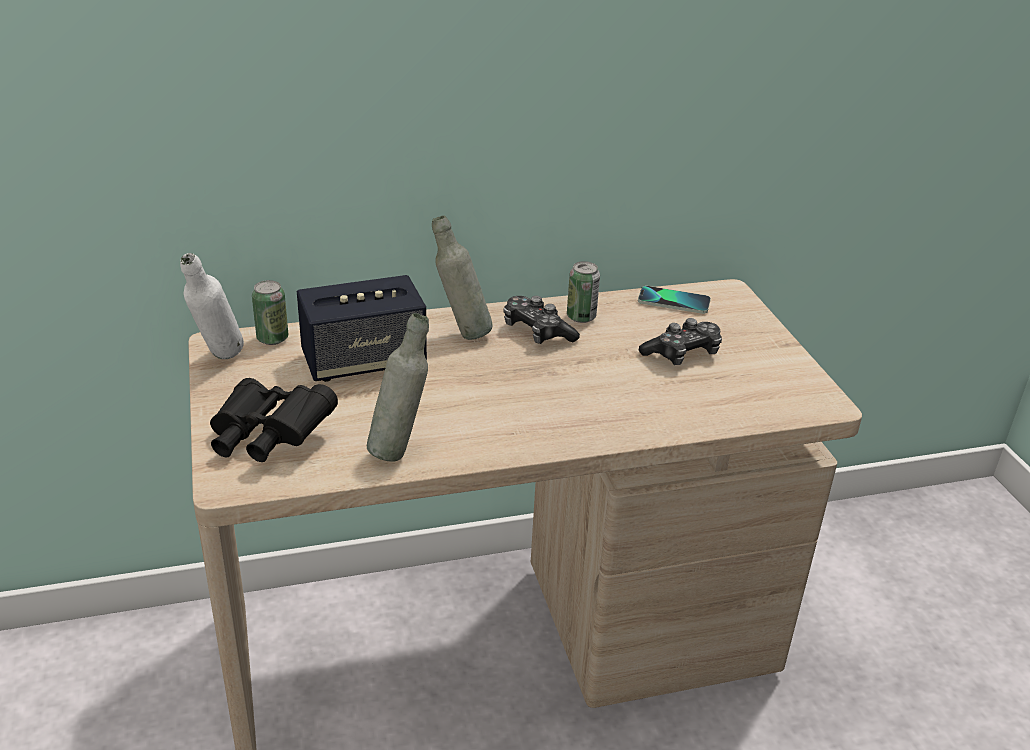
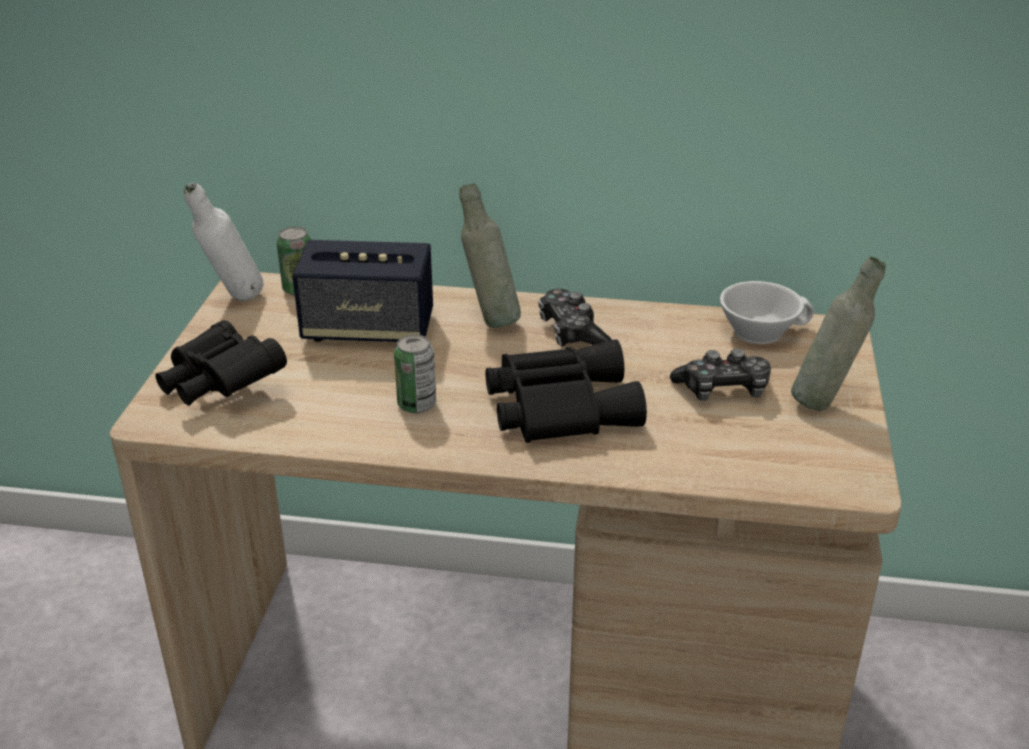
camera: 25 degrees right, 0 degrees up
grey bottle [367,313,429,462] -> grey bottle moved to [791,257,886,411]
can [567,261,600,323] -> can moved to [394,334,436,413]
phone [638,286,711,314] -> white cup [720,281,814,344]
none -> black binoculars [486,339,647,443]

